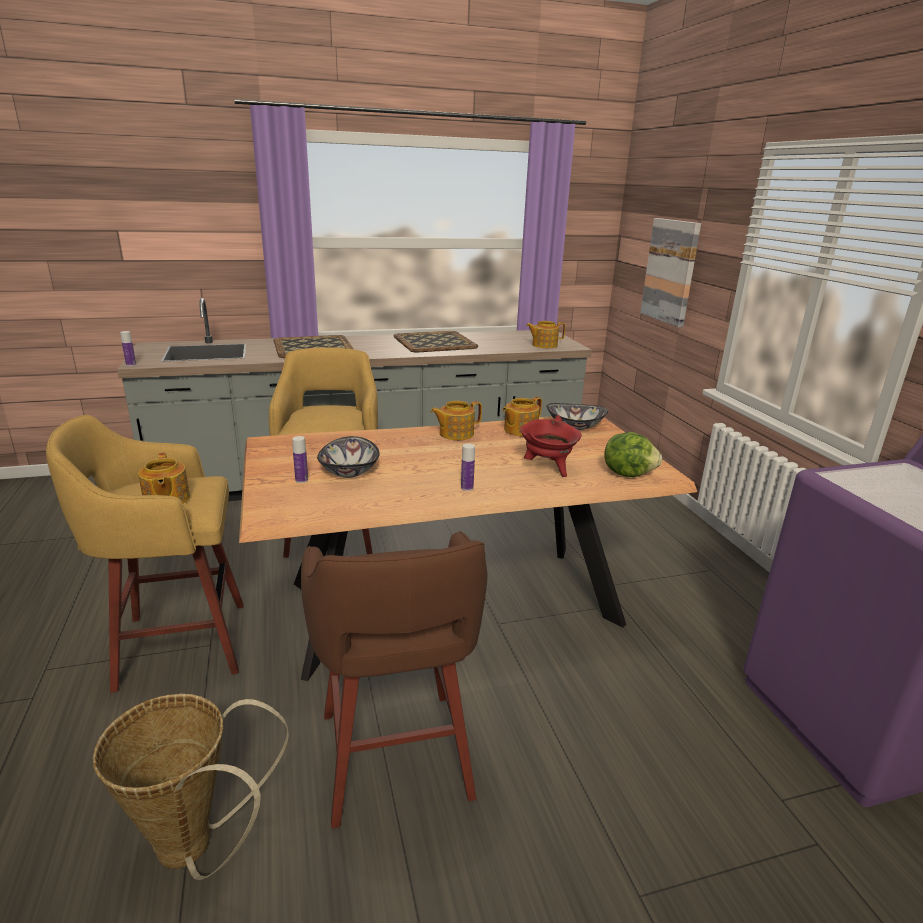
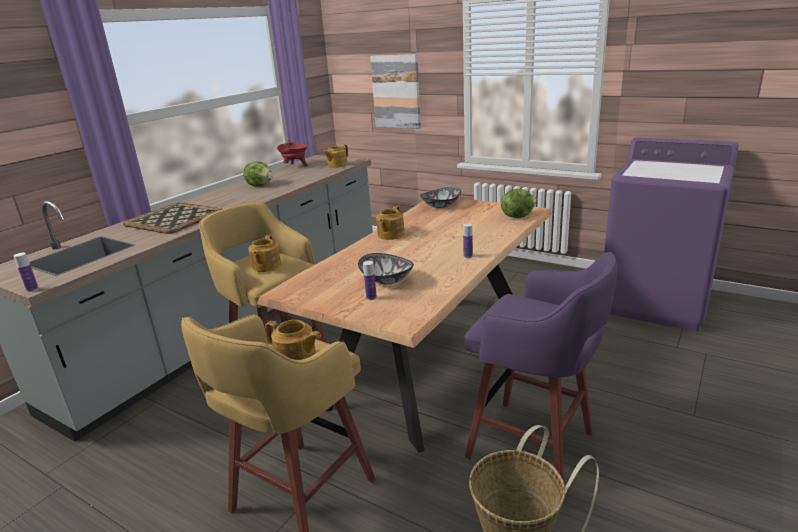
camera: 40 degrees left, 0 degrees up
brown stool [301,531,487,829] -> purple stool [464,252,618,481]
tray [394,331,478,352] -> lettuce [243,161,273,187]
teapot [502,397,542,436] -> teapot moved to [248,235,281,272]
red cooking pot [520,415,582,477] -> red cooking pot moved to [277,140,308,166]

